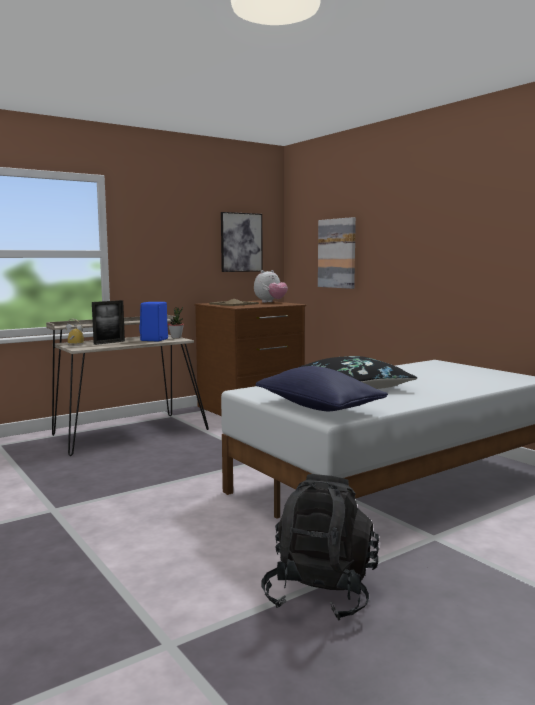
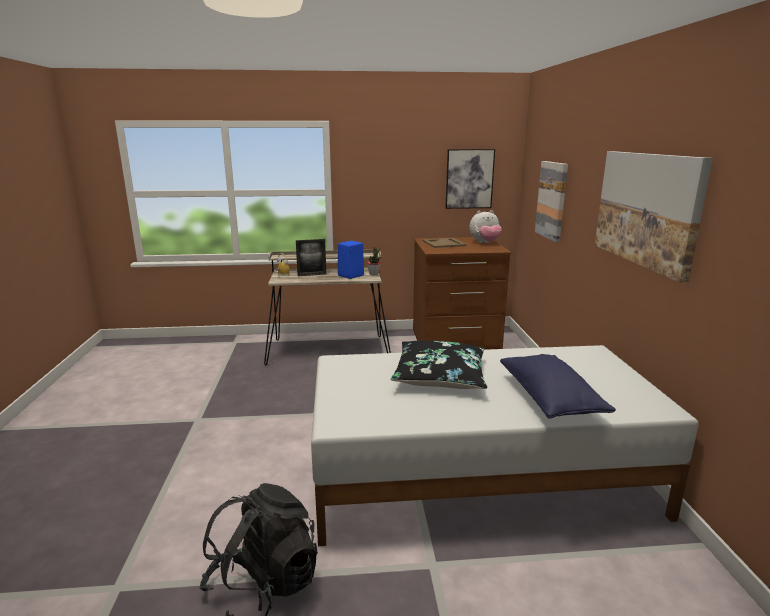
camera: 30 degrees right, 10 degrees up
blue pillow [255,366,388,411] -> blue pillow moved to [500,354,616,418]
none -> picture [595,151,713,282]

